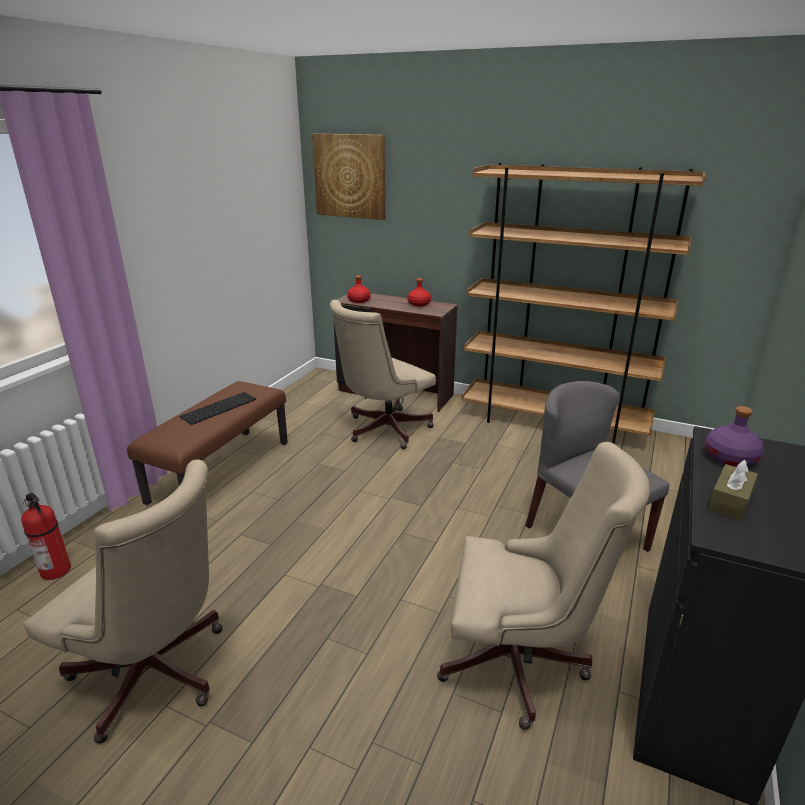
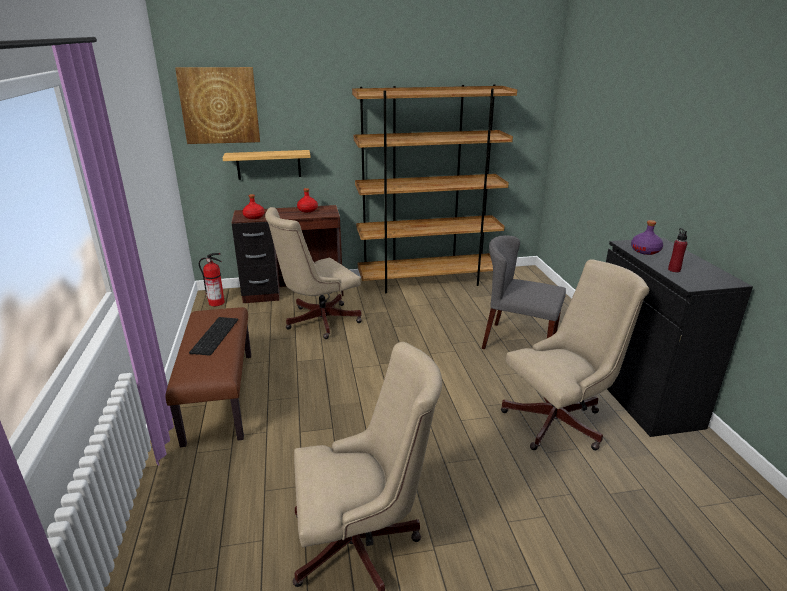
camera: 35 degrees left, 0 degrees up
fire extinguisher [21,493,71,580] -> fire extinguisher moved to [199,253,225,306]
beige office chair [330,300,436,449] -> beige office chair turned 45 degrees clockwise [265,207,362,339]
brown tissue box [708,460,758,521] -> red bottle [668,228,688,272]
none -> shelf [223,150,311,180]

